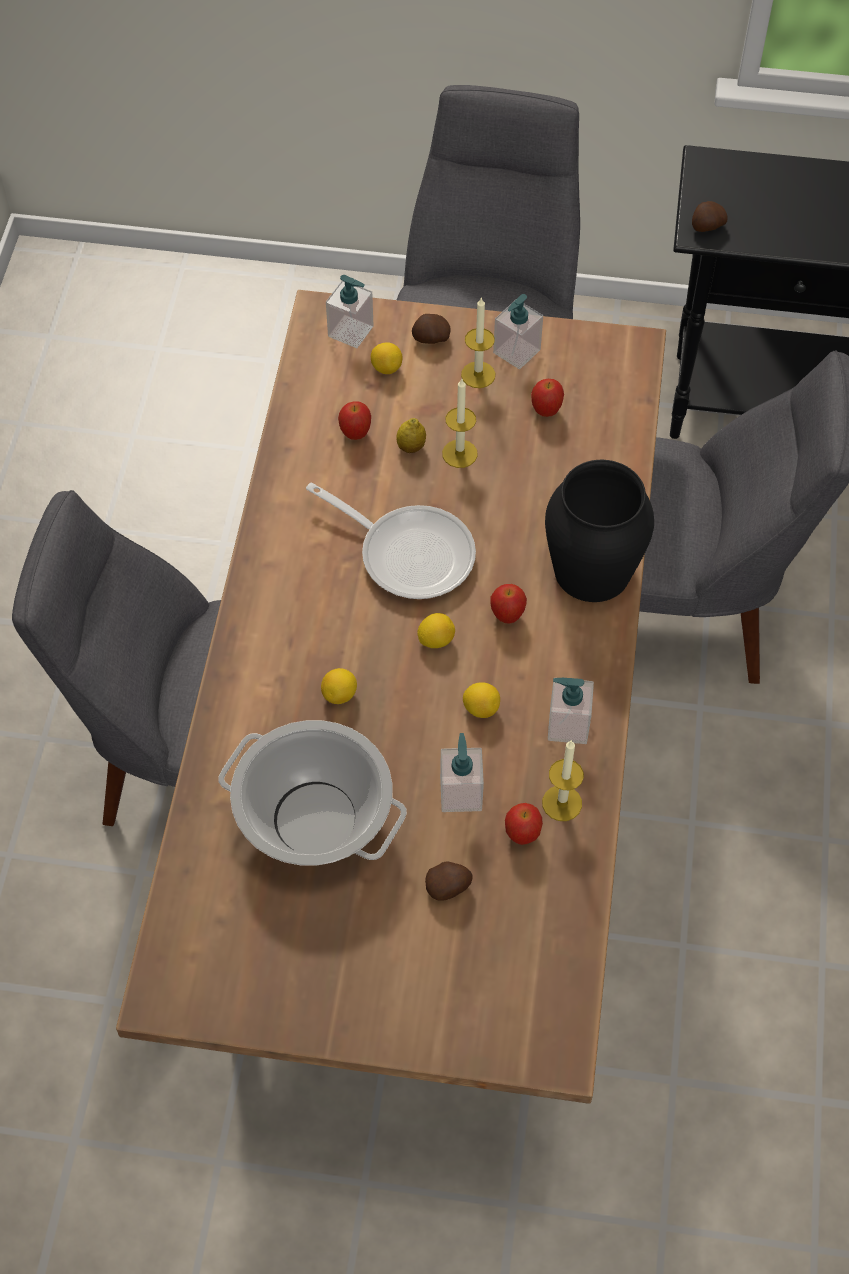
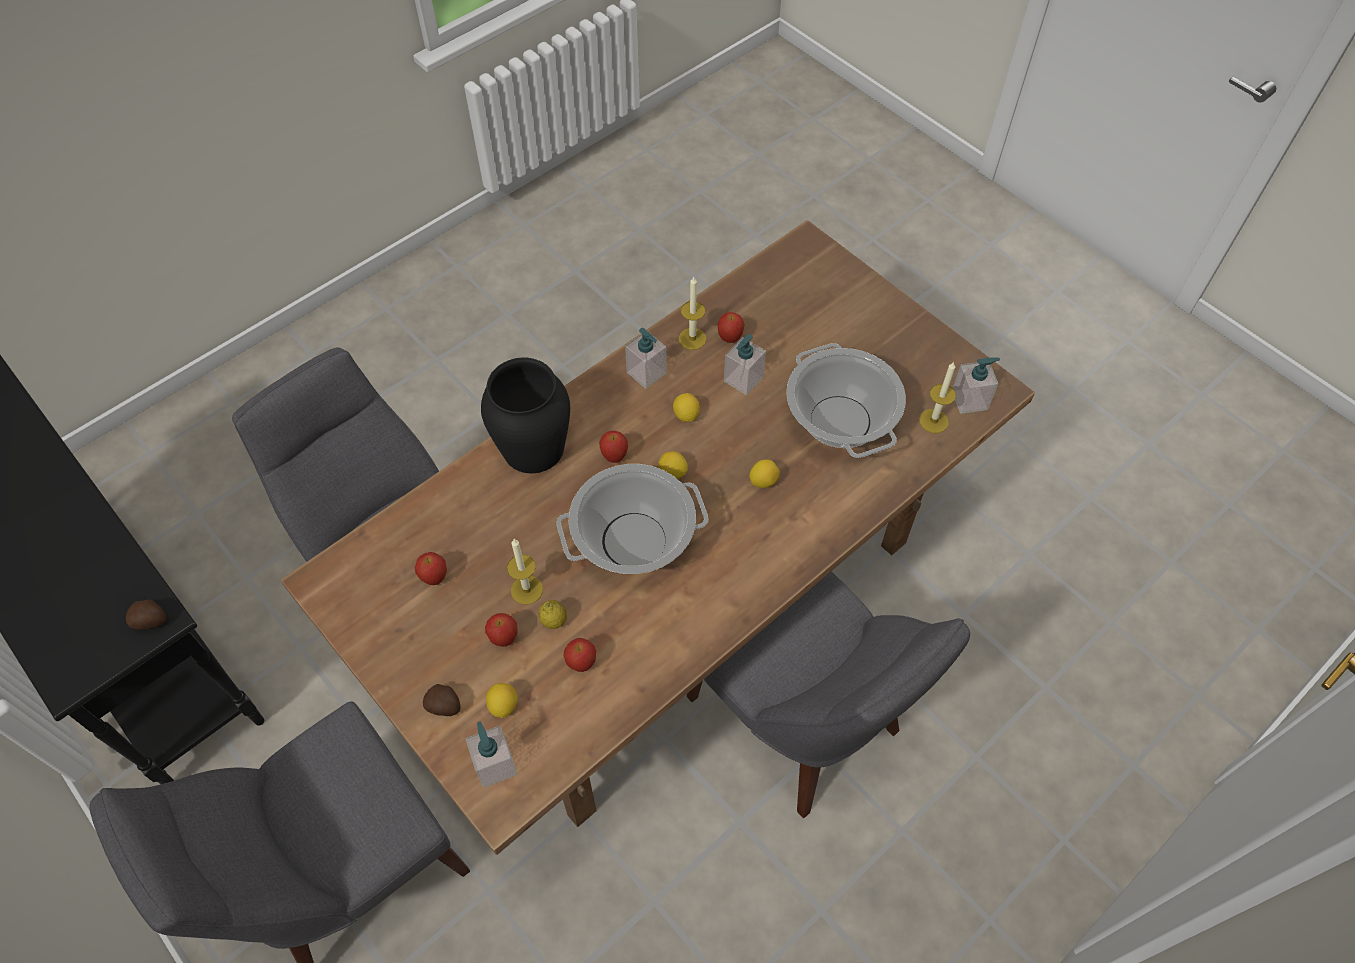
camera: 140 degrees left, 0 degrees up
frying pan [306,482,476,599] -> cooking pot [557,464,709,574]
potato [425,861,473,901] -> none
candle [461,297,495,388] -> candle moved to [919,362,956,433]
soap dispenser [493,294,543,369] -> soap dispenser moved to [953,357,1000,414]
none -> apple [485,613,518,647]

